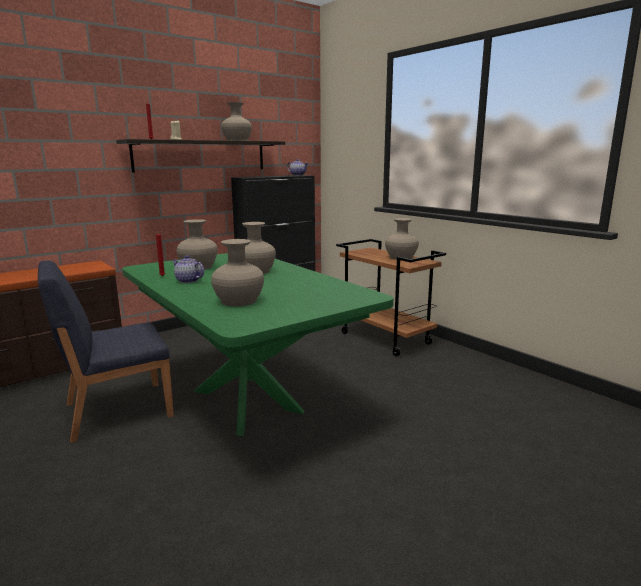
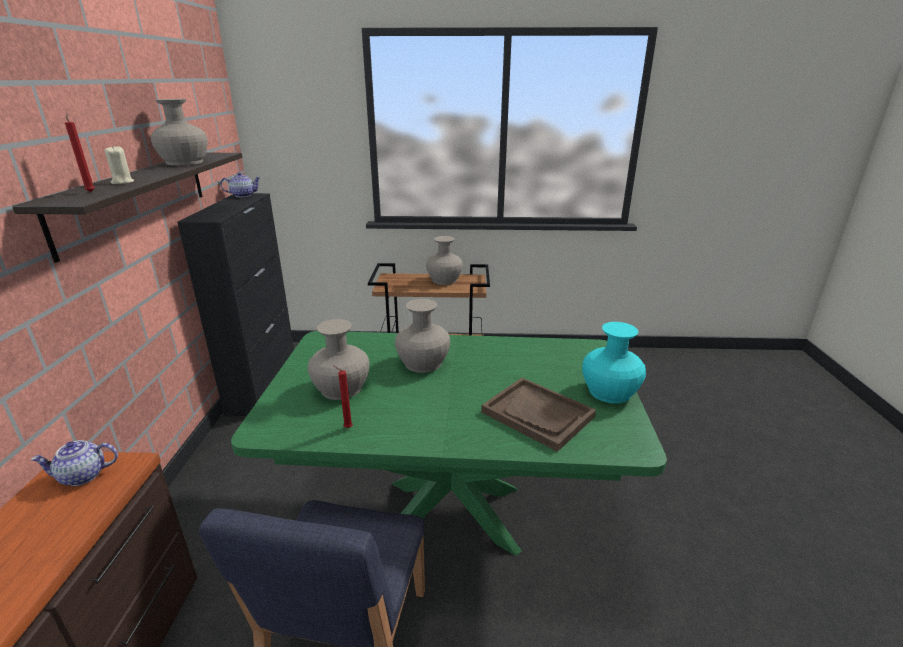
camera: 50 degrees left, 10 degrees up
teapot [172,255,204,283] -> teapot moved to [30,440,118,486]
beige vase [211,239,264,306] -> brown tray [481,378,596,452]
none -> turquoise vase [582,322,646,403]

